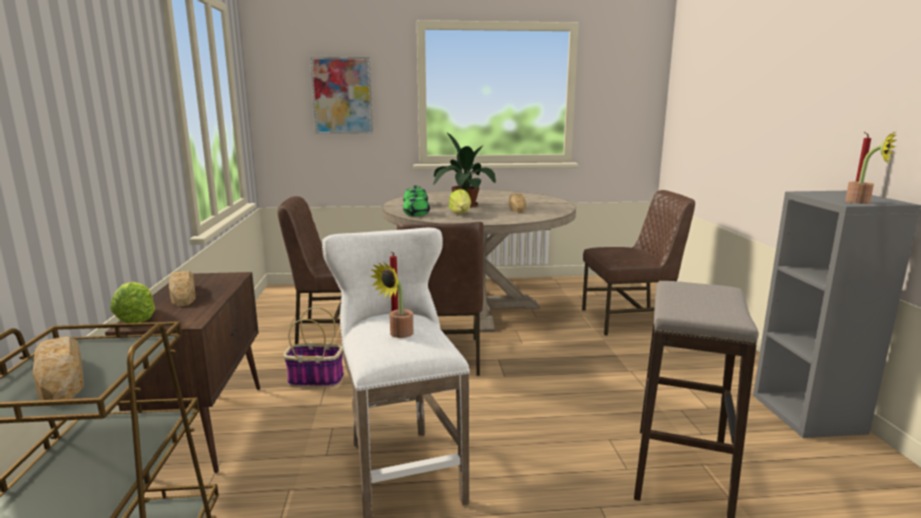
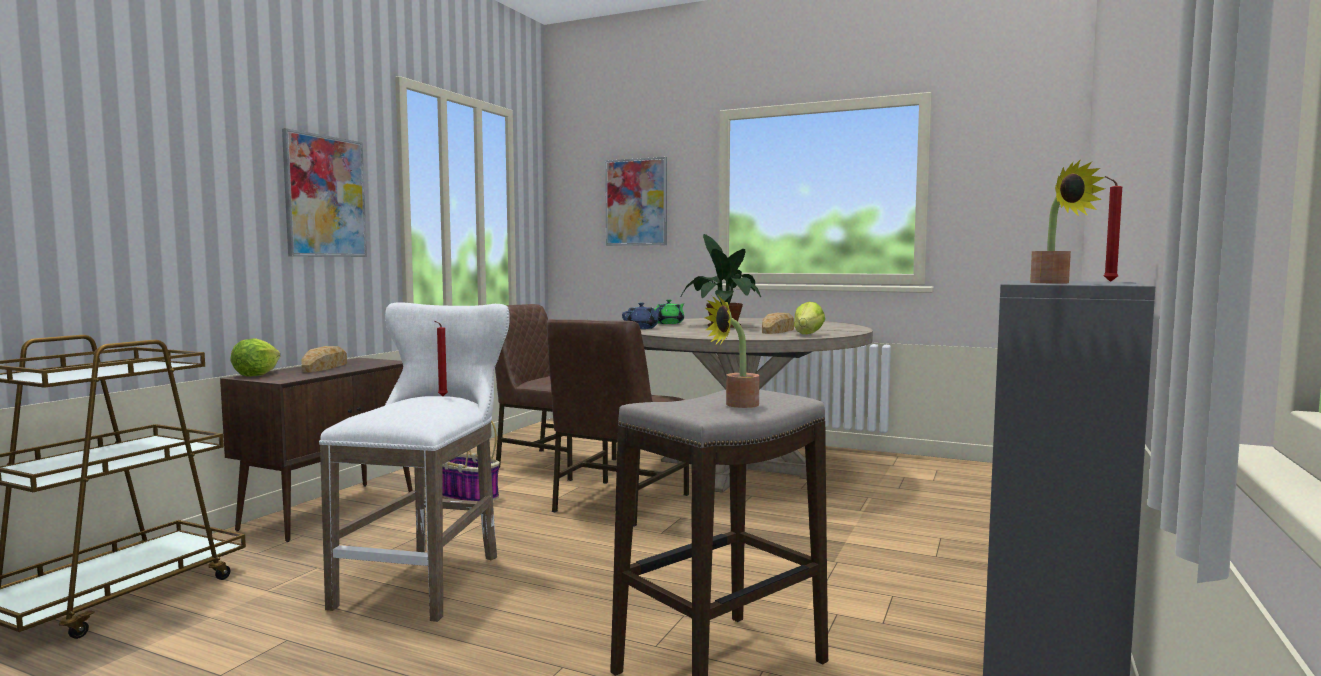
camera: 30 degrees right, 10 degrees down
bread [33,336,84,400] -> none
potted plant [370,262,414,338] -> potted plant moved to [705,293,759,408]
green teapot [403,193,430,216] -> blue teapot [622,303,661,329]
lettuce [449,189,471,214] -> lettuce moved to [794,302,825,334]
brown chair [582,190,695,335] -> none
none -> picture [282,128,367,257]

